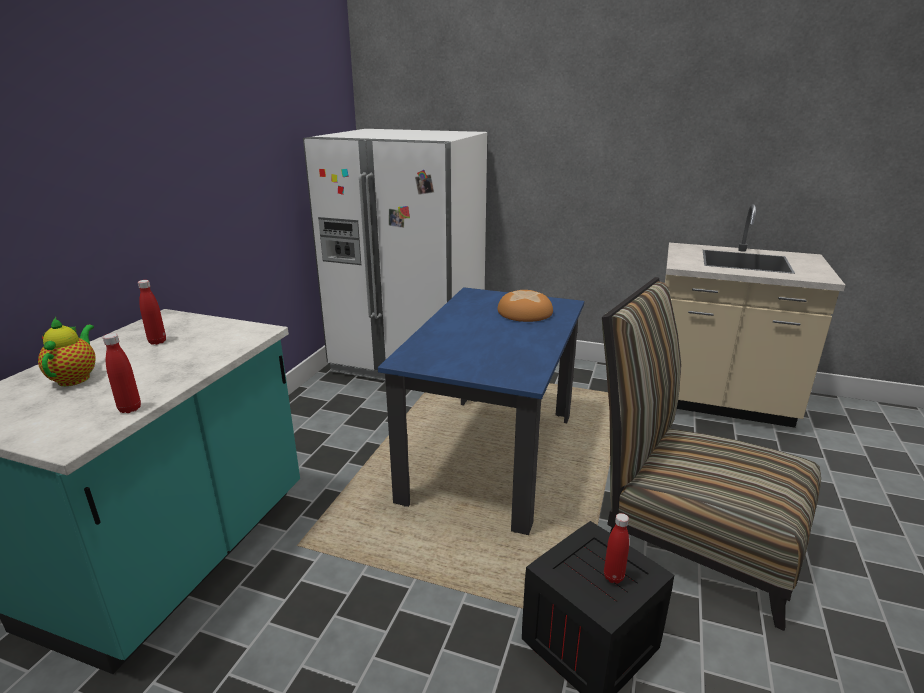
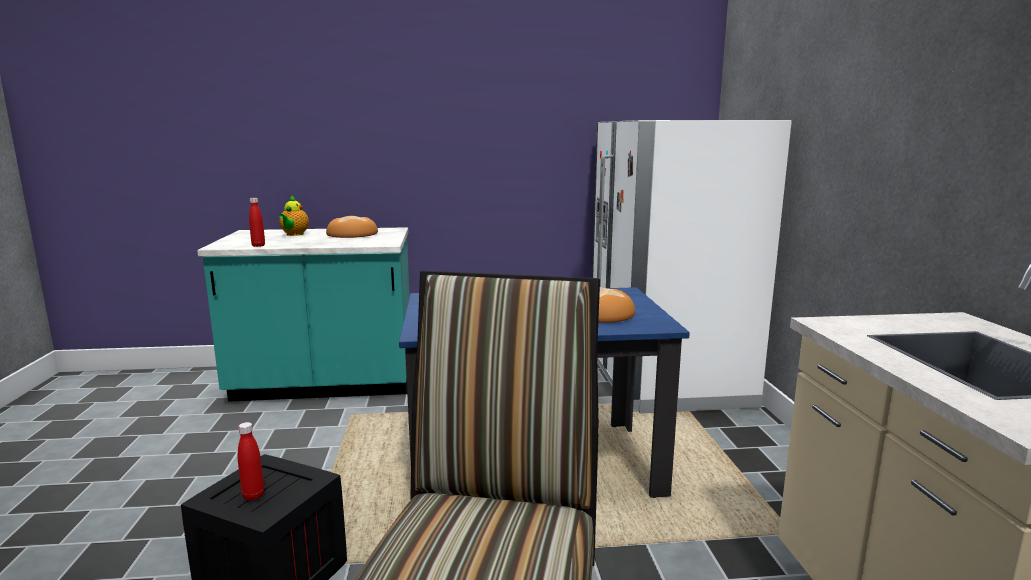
camera: 65 degrees right, 10 degrees down
teapot [38,317,96,386] -> teapot turned 120 degrees clockwise [279,195,309,236]
red bottle [138,280,166,345] -> bread [326,216,378,238]

